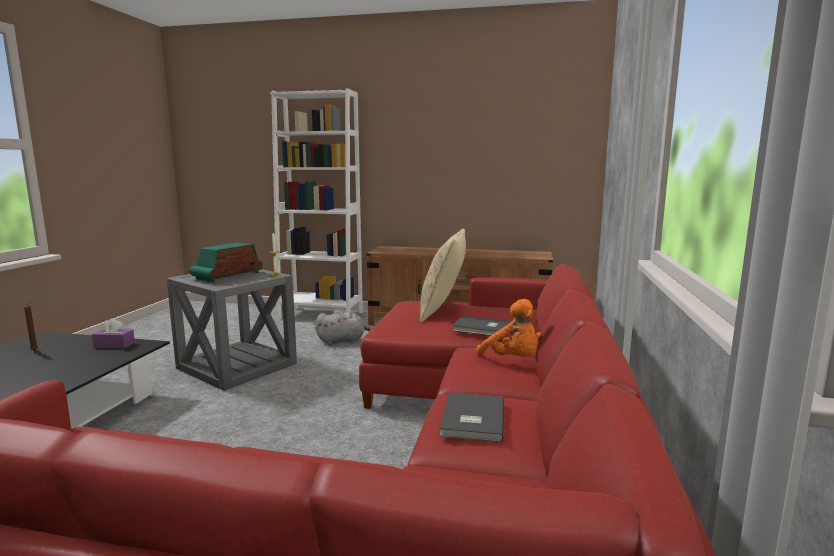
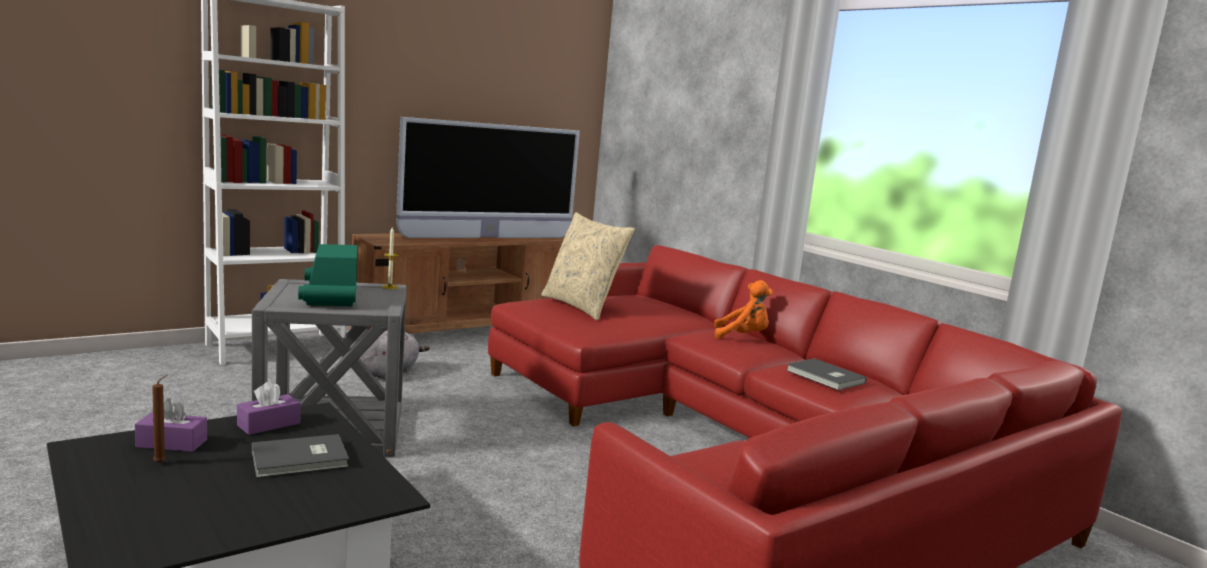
camera: 50 degrees left, 0 degrees up
grey book [452,316,512,337] -> grey book moved to [252,434,349,478]
none -> purple tissue box [135,398,207,452]
none -> television [396,117,580,238]

